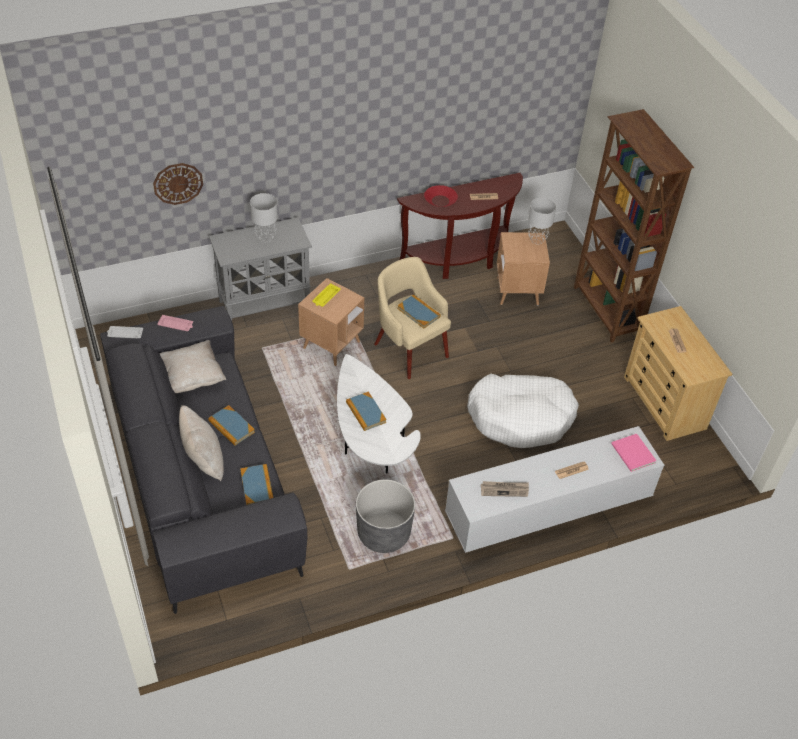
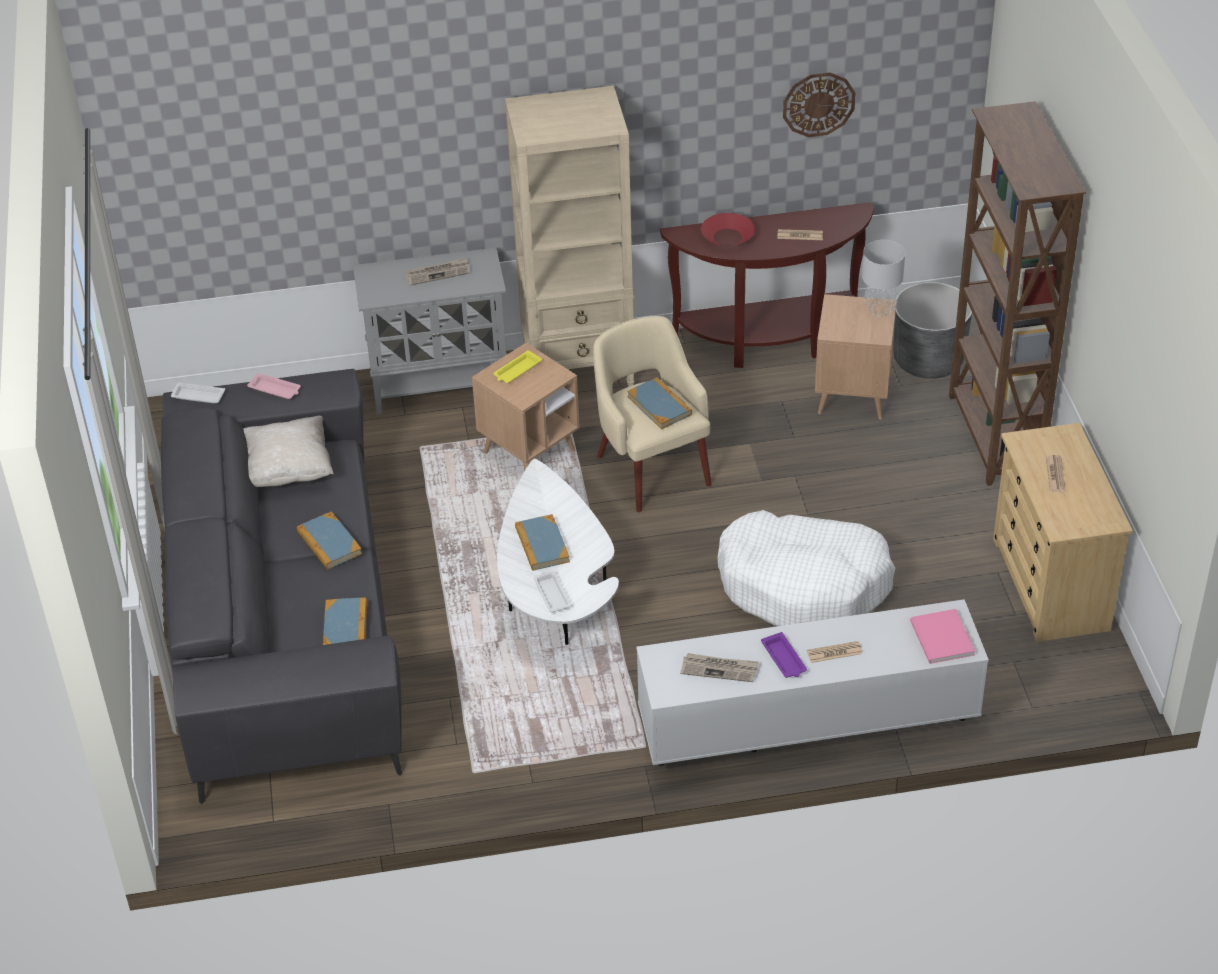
camera: 15 degrees right, 5 degrees down
wall clock [153,163,203,205] -> wall clock moved to [783,72,856,137]
beige pillow [179,405,224,481] -> none
grey table lamp [250,193,278,242] -> newspaper [405,258,470,286]
grey planter [356,479,415,553] -> grey planter moved to [893,282,972,379]
none -> beige bookcase [505,86,634,387]
none -> white tray [533,571,572,613]
none -> purple tray [761,632,807,678]

